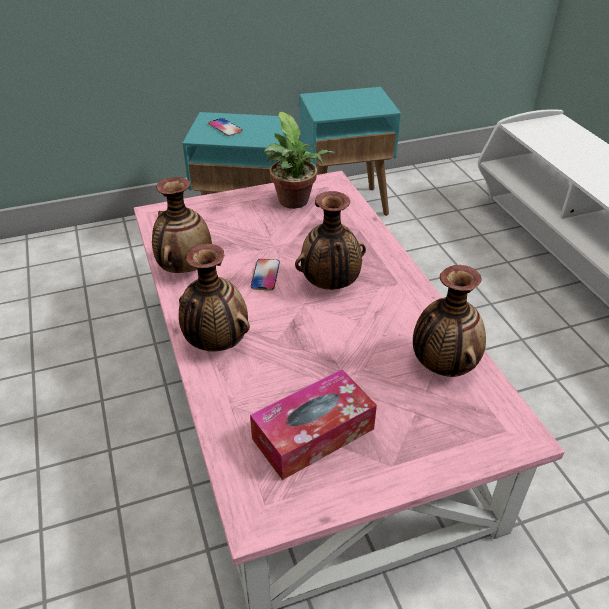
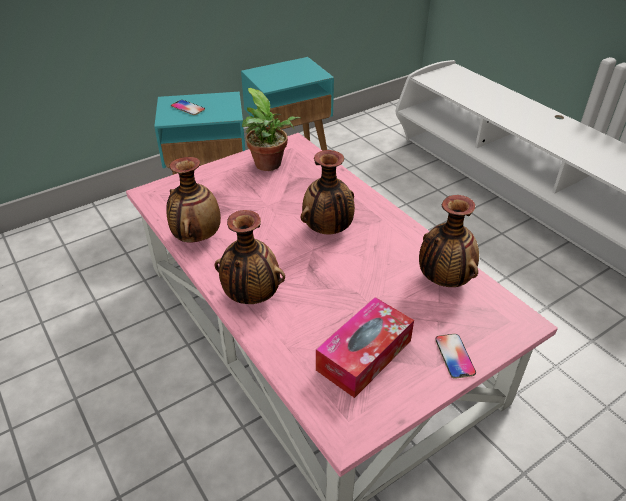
camera: 15 degrees left, 0 degrees up
phone [251,259,280,291] -> phone moved to [435,334,476,379]

